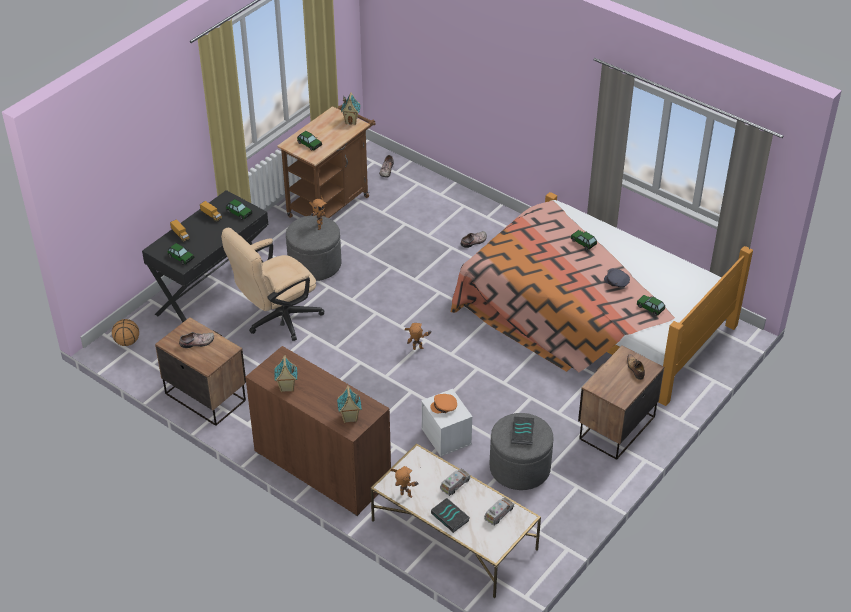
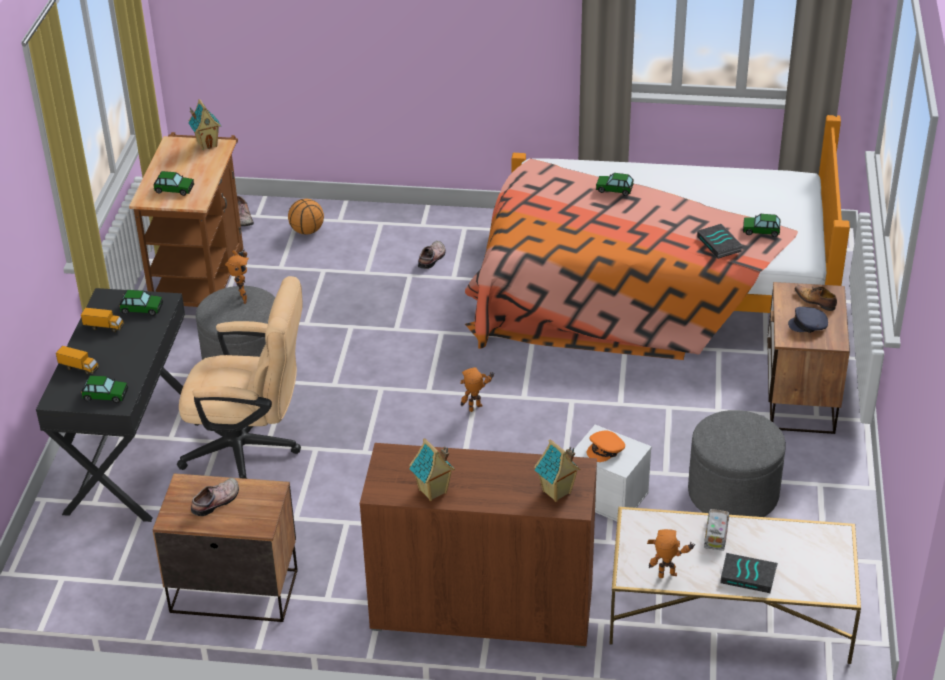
camera: 30 degrees left, 5 degrees down
basketball [112,319,139,346] -> basketball moved to [288,199,324,235]
beige office chair [221,228,324,341] -> beige office chair turned 105 degrees counterclockwise [177,276,303,479]
toy truck [484,497,514,526] -> none
book [511,417,535,445] -> book moved to [697,224,743,259]
grey cap [604,268,630,287] -> grey cap moved to [788,307,828,333]

